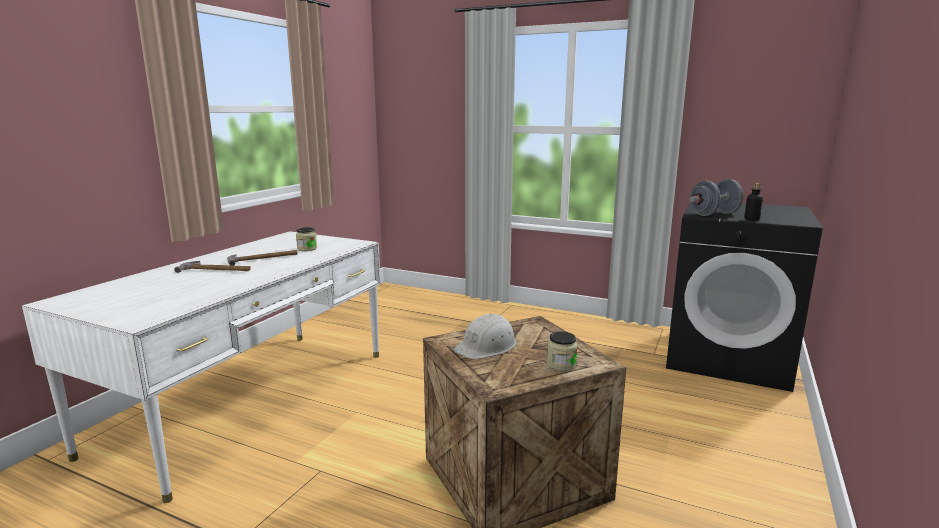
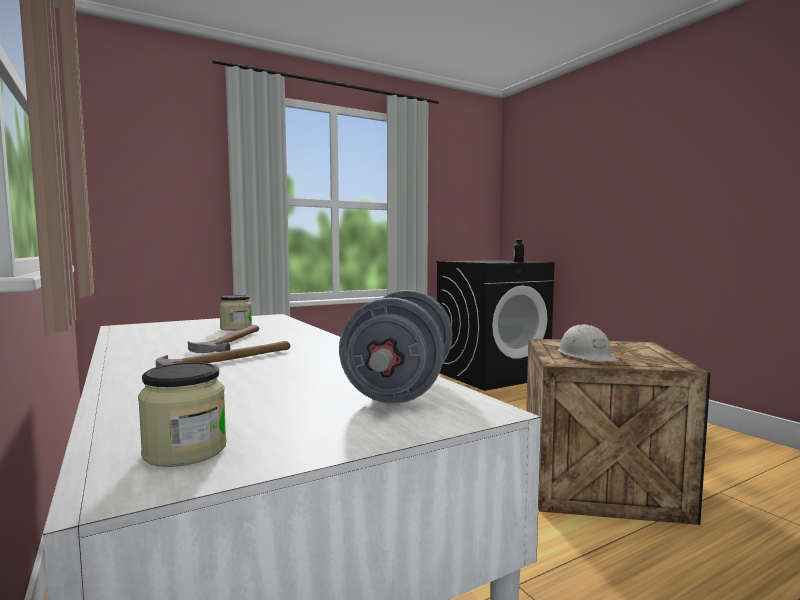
camera: 55 degrees left, 10 degrees down
jar [547,332,578,371] -> jar moved to [138,362,226,467]
grey dumbbell [689,179,744,216] -> grey dumbbell moved to [339,290,453,404]

